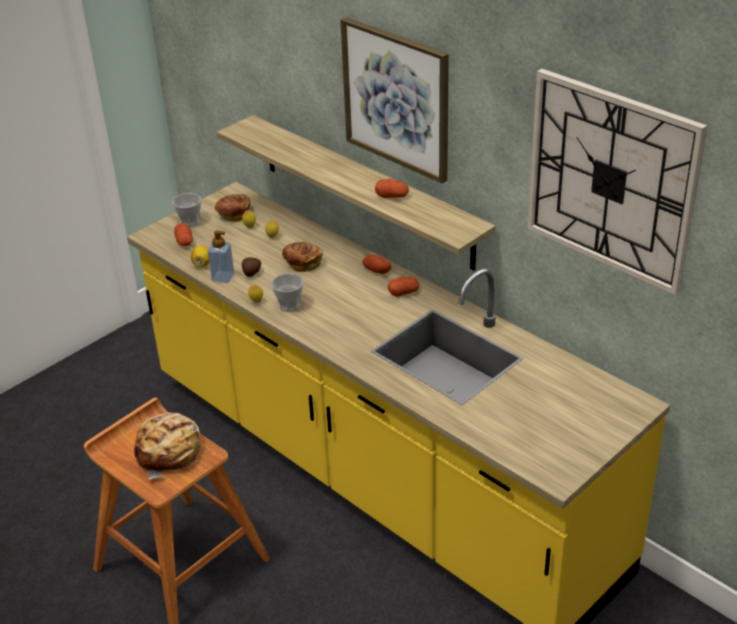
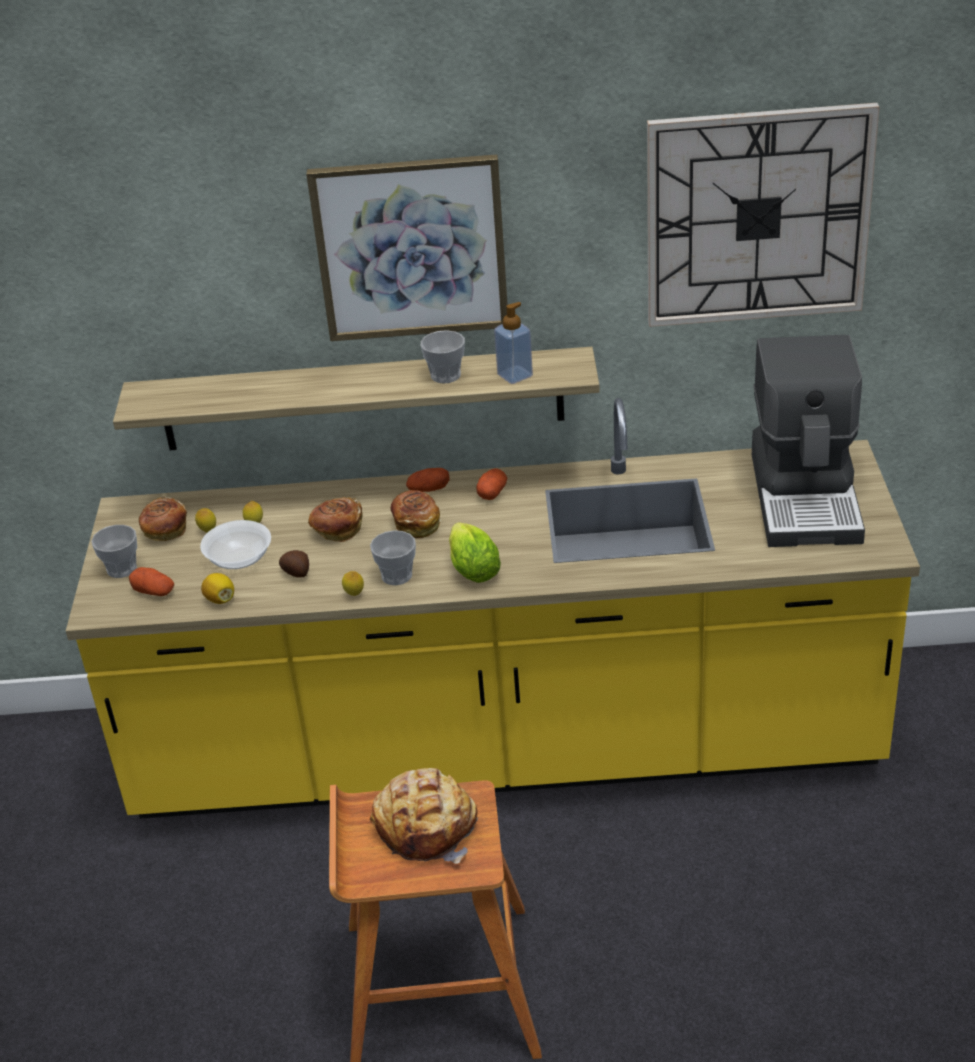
camera: 45 degrees left, 0 degrees up
soap dispenser [208,230,234,283] -> soap dispenser moved to [494,302,533,384]
potato [375,179,409,198] -> cup [421,330,465,383]
none -> bowl [200,520,271,569]
none -> bread [390,490,441,538]
none -> lettuce [449,522,501,583]
none -> coffee machine [752,335,865,547]

